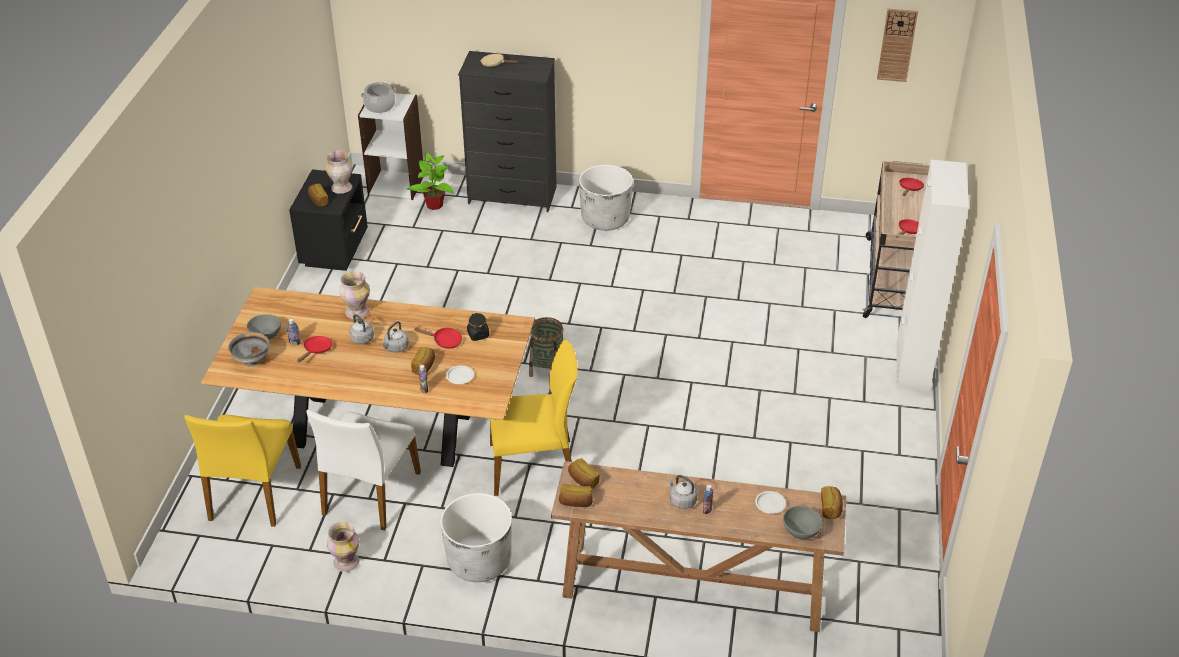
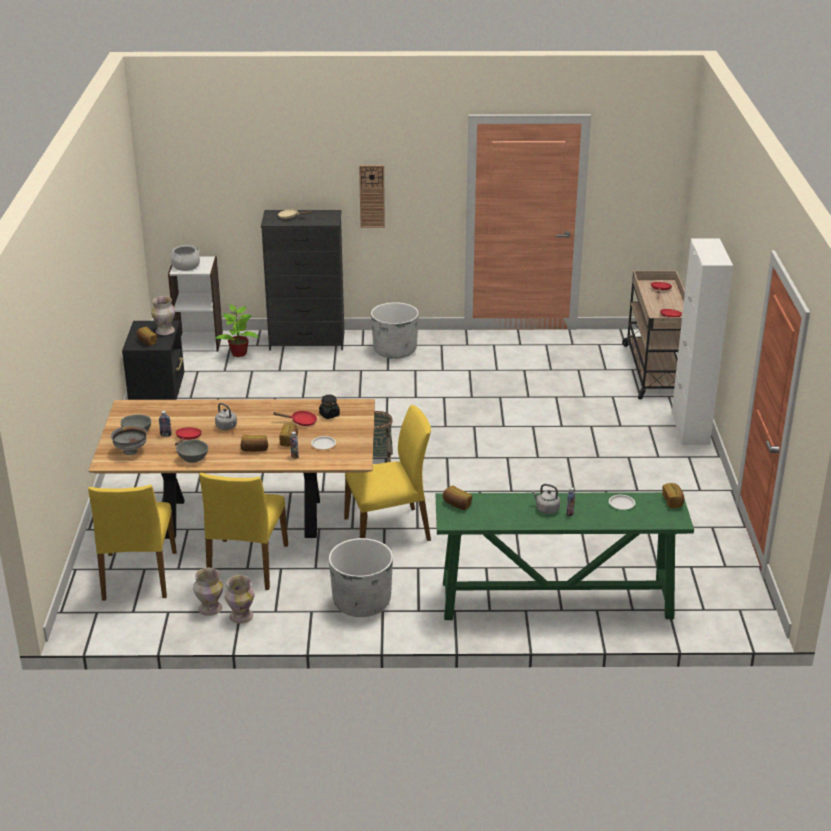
camera: 10 degrees left, 10 degrees down
white chair [306,410,421,530] -> yellow chair [199,473,288,590]
vase [339,271,370,319] -> vase moved to [193,568,223,616]
grey kettle [381,321,409,352] -> none
brown console table [551,461,846,632] -> green console table [436,492,694,620]
bread [559,484,593,507] -> bread moved to [240,435,268,452]
grey bowl [783,506,822,540] -> grey bowl moved to [176,440,208,463]
wall clock [877,9,918,82] -> wall clock moved to [359,165,385,228]

